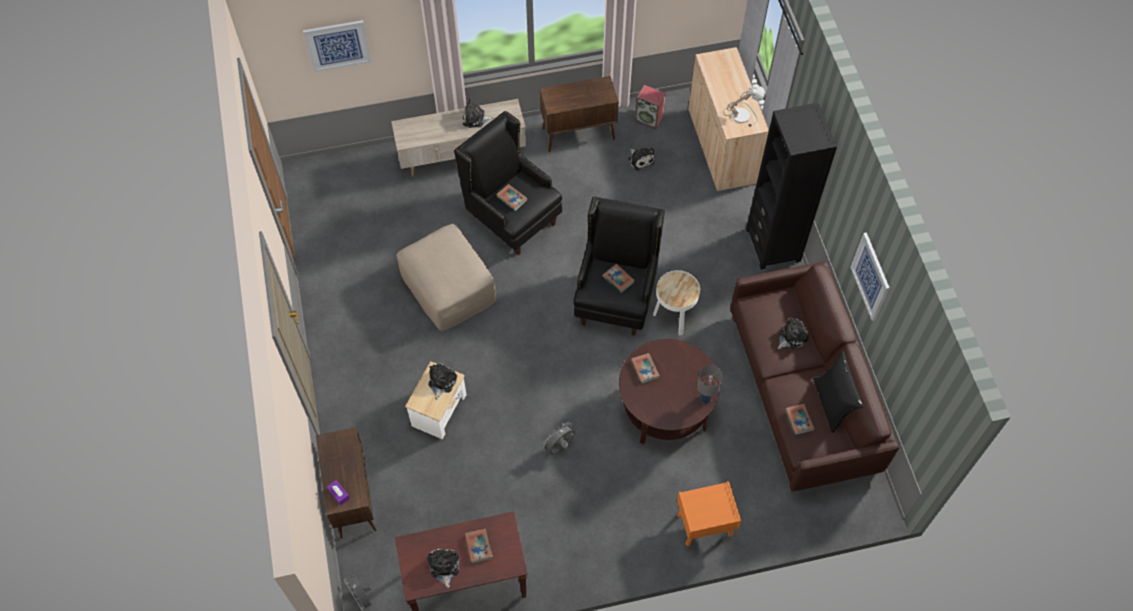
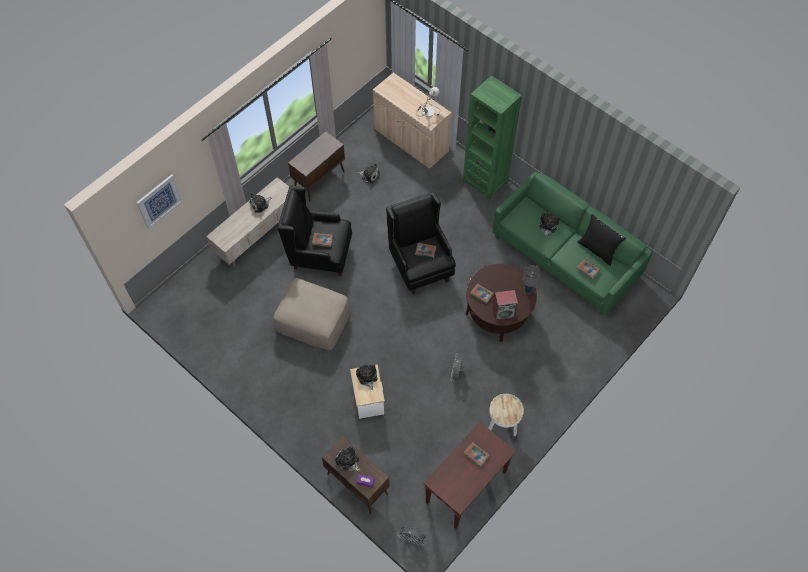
camera: 35 degrees left, 0 degrees up
plush toy [427,549,459,589] -> plush toy moved to [335,446,360,472]
speaker [635,85,666,129] -> speaker moved to [492,290,518,321]
white side table [653,270,700,336] -> white side table moved to [489,394,524,436]
orange nightstand [677,481,741,546] -> none
brown sofa [730,261,899,491] -> green sofa [493,171,653,316]
black bookcase [746,103,837,269] -> green bookcase [463,75,522,200]
picture [850,233,889,321] -> none

